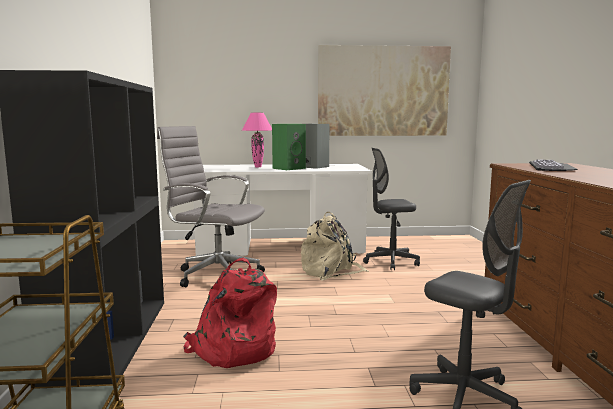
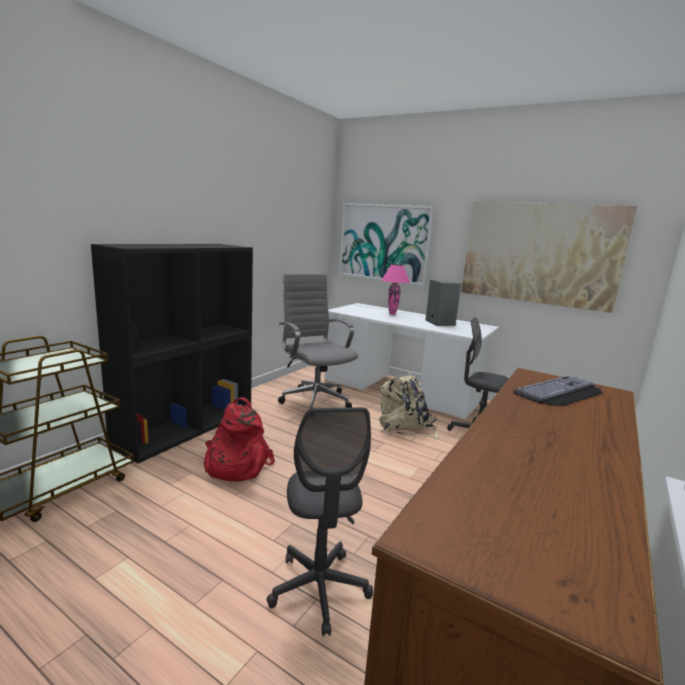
camera: 35 degrees right, 5 degrees up
green speaker [272,124,306,170] -> none
none -> picture [339,203,435,286]

